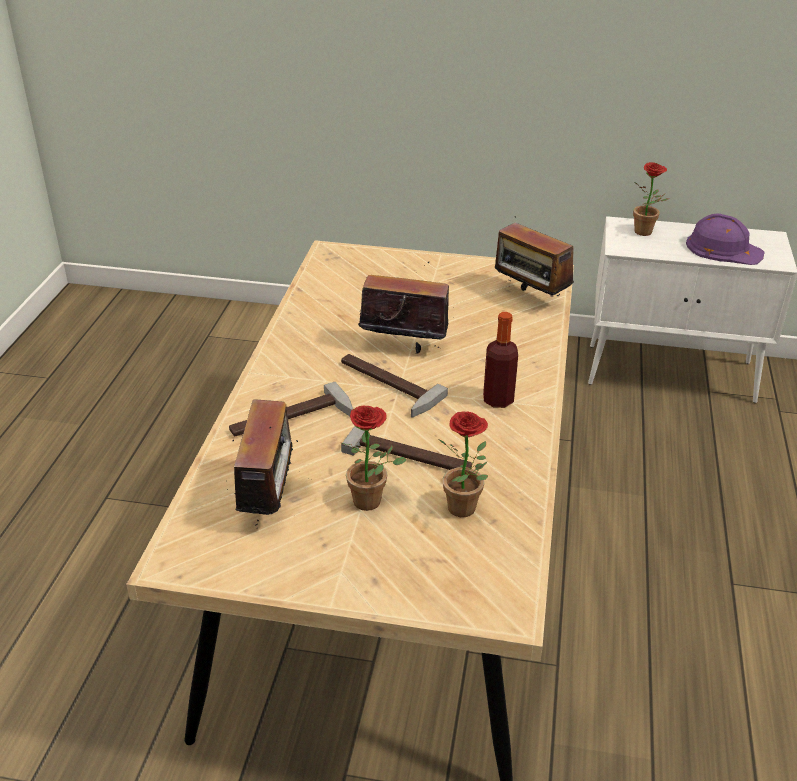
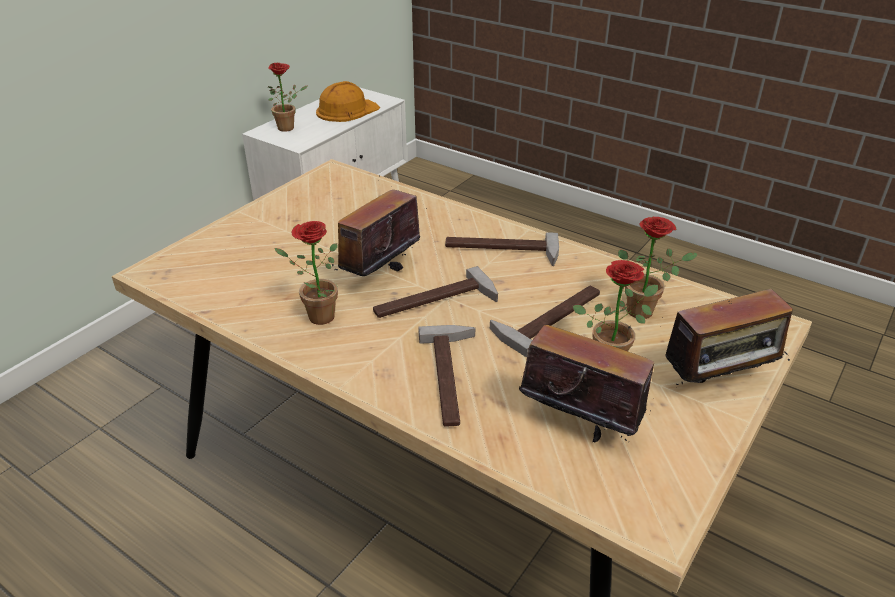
camera: 65 degrees left, 0 degrees up
bottle [483,312,518,408] -> hammer [445,232,559,266]
radio [495,223,574,299] -> radio moved to [665,289,793,388]
purple hard hat [686,214,765,265] -> orange hard hat [316,81,380,122]
none -> potted plant [275,221,338,325]

